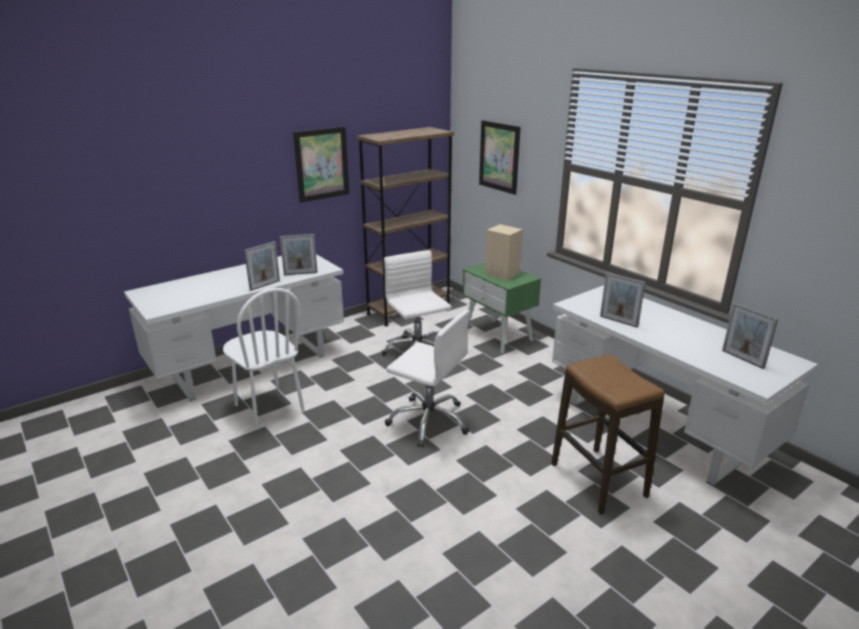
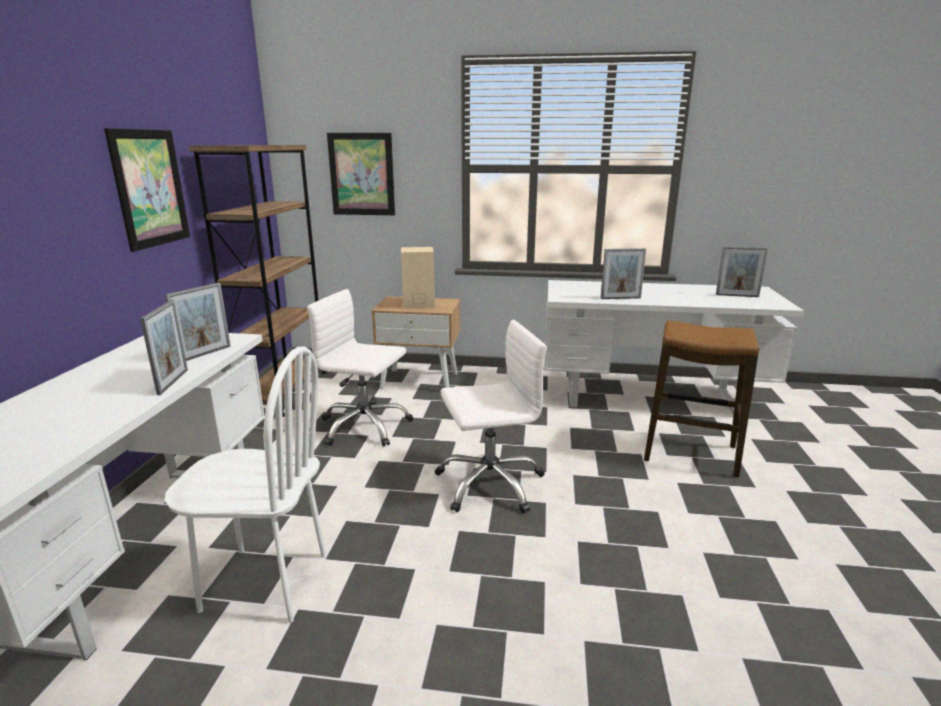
camera: 45 degrees left, 5 degrees down
green nightstand [462,263,541,353] -> beige nightstand [372,296,460,390]

